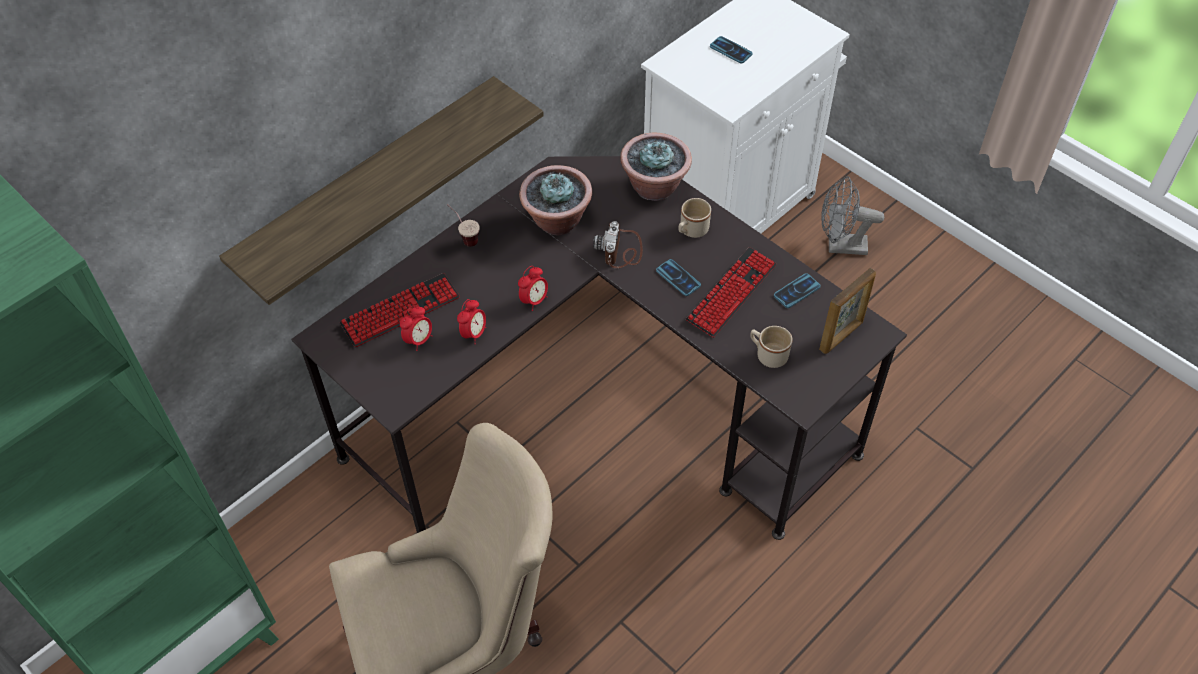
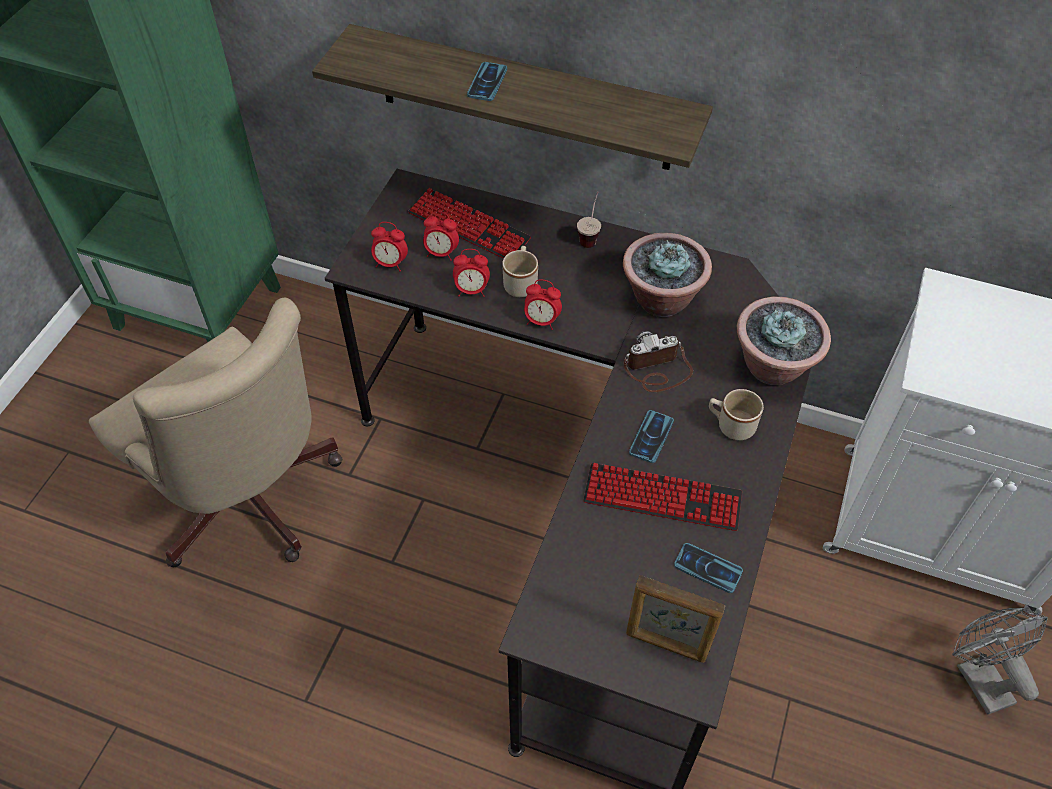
camera: 65 degrees right, 0 degrees up
phone [710,36,753,64] -> phone moved to [467,62,507,101]
beige mug [750,326,792,368] -> beige mug moved to [502,246,538,297]
none -> alarm clock [371,222,408,271]

